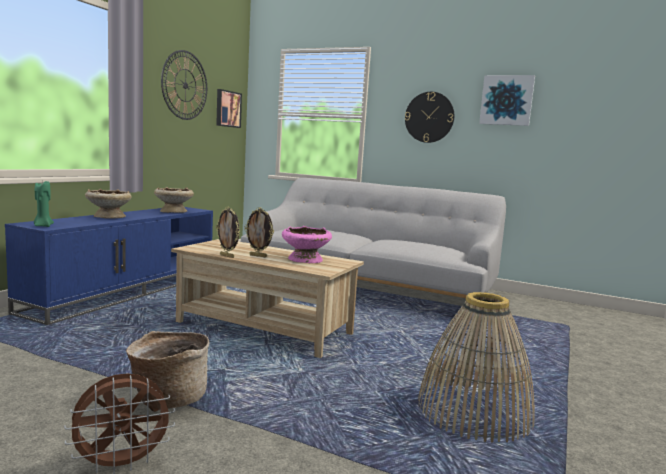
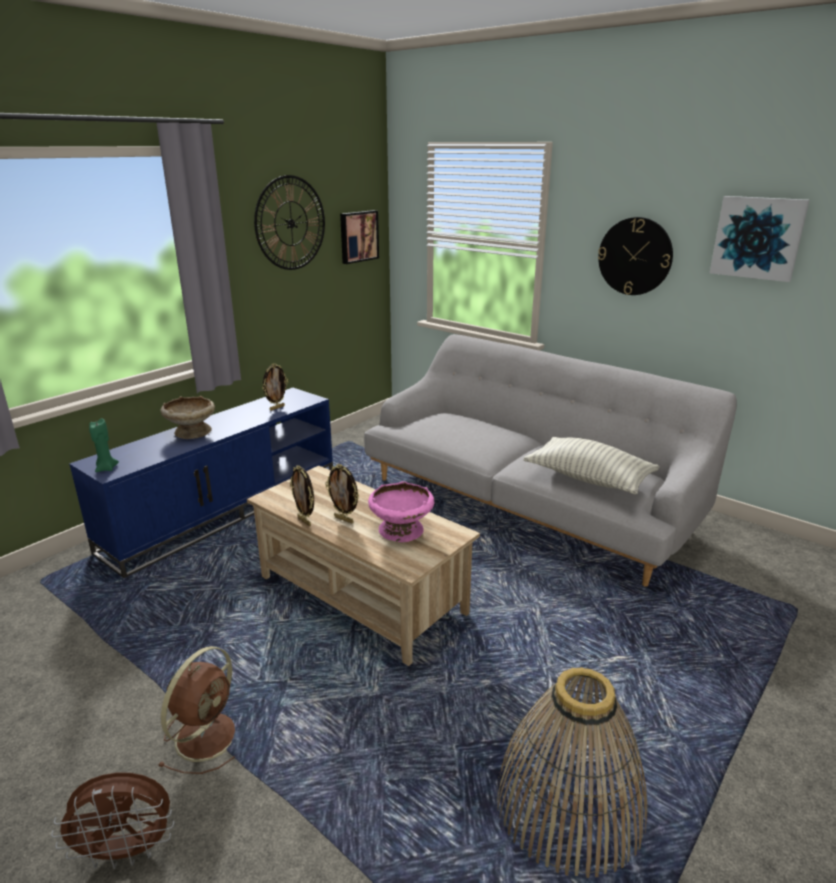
camera: 15 degrees right, 15 degrees up
basket [126,331,210,412] -> brown fan [158,646,235,774]
beige bowl [154,187,194,213] -> picture frame [263,363,288,411]
none -> pillow [523,437,660,495]

